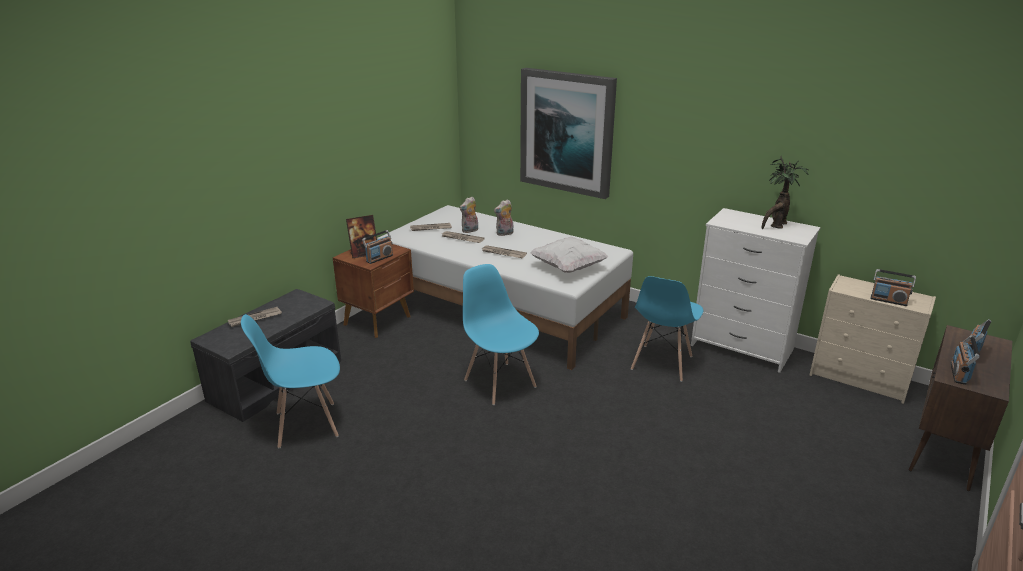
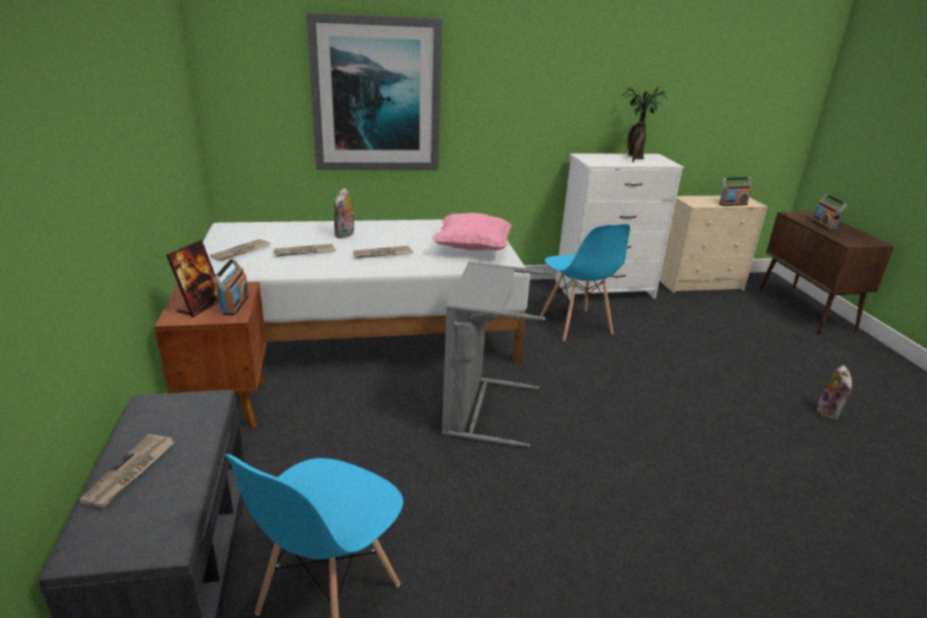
camera: 45 degrees left, 0 degrees up
plush toy [459,196,478,233] -> plush toy moved to [817,365,852,420]
blue chair [463,264,539,405] -> grey laundry basket [442,262,553,447]
white pillow [530,237,608,273] -> pink pillow [432,213,512,251]
radio [950,335,980,385] -> none

